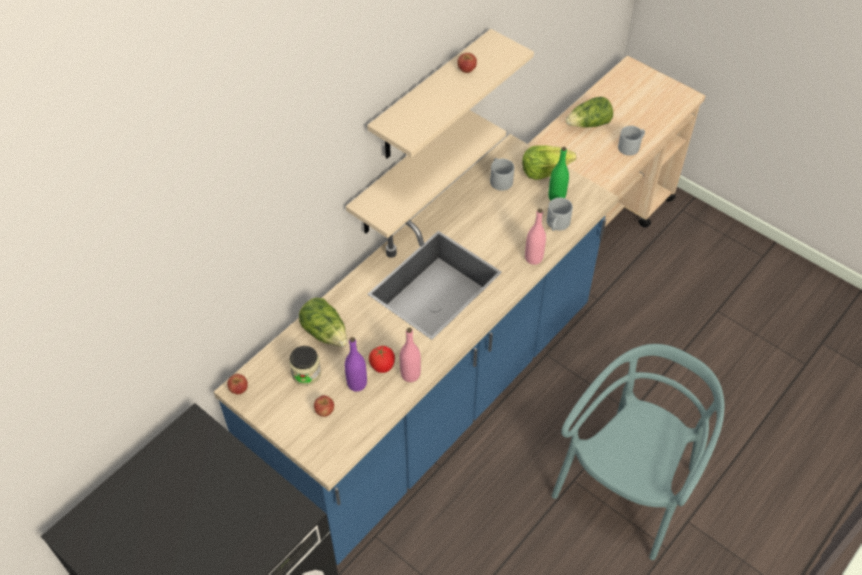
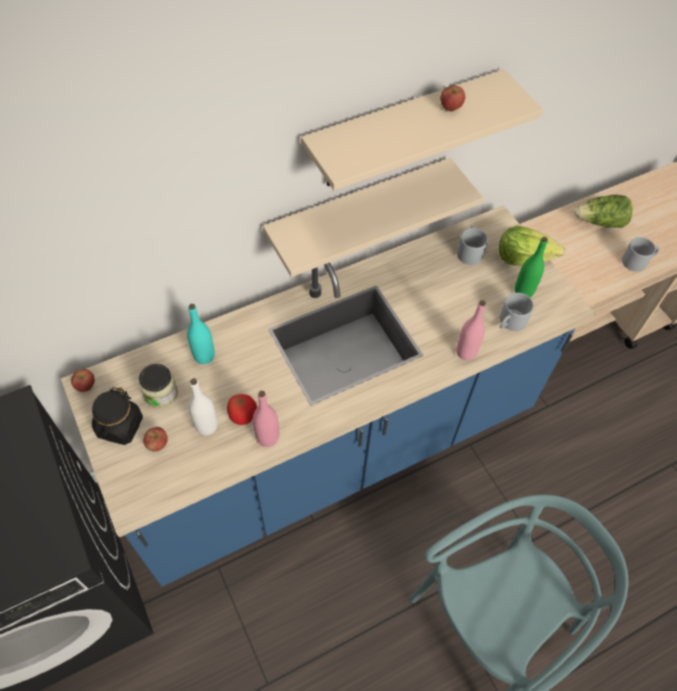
camera: 20 degrees right, 5 degrees up
lettuce [299,298,347,347] -> turquoise bottle [187,304,215,364]
purple bottle [345,337,367,392] -> white bottle [189,378,218,435]
none -> black jar [92,387,143,445]

